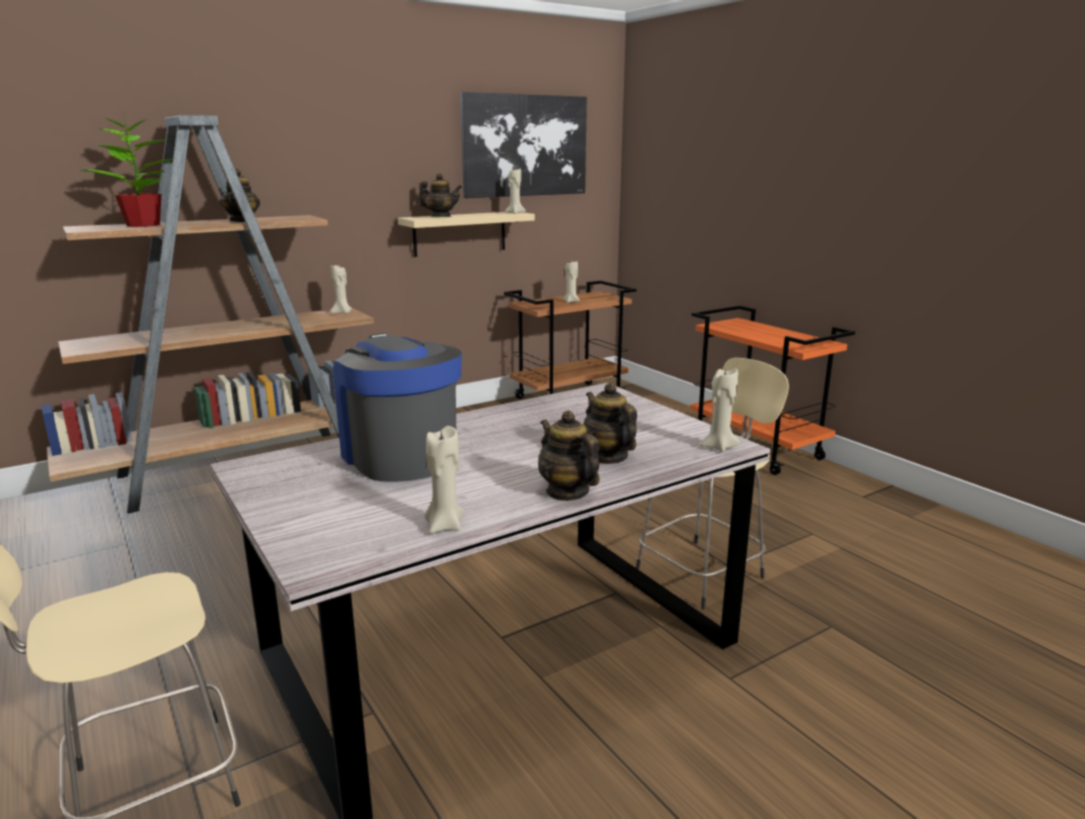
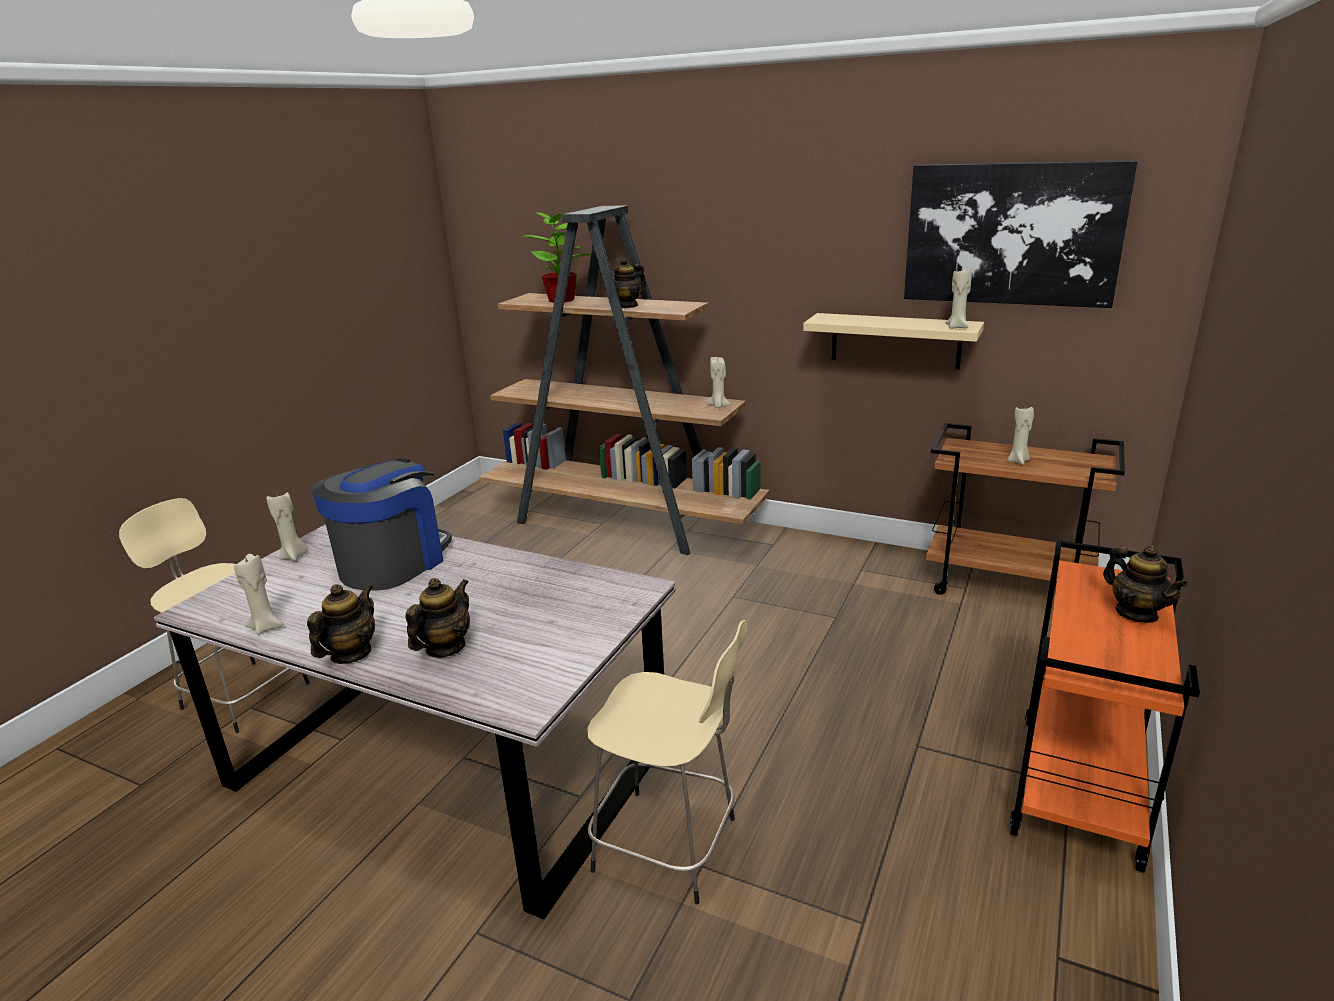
camera: 60 degrees right, 5 degrees up
teapot [417,174,462,217] -> teapot moved to [1103,545,1188,623]
beige candle [700,368,740,452] -> beige candle moved to [266,492,307,561]

